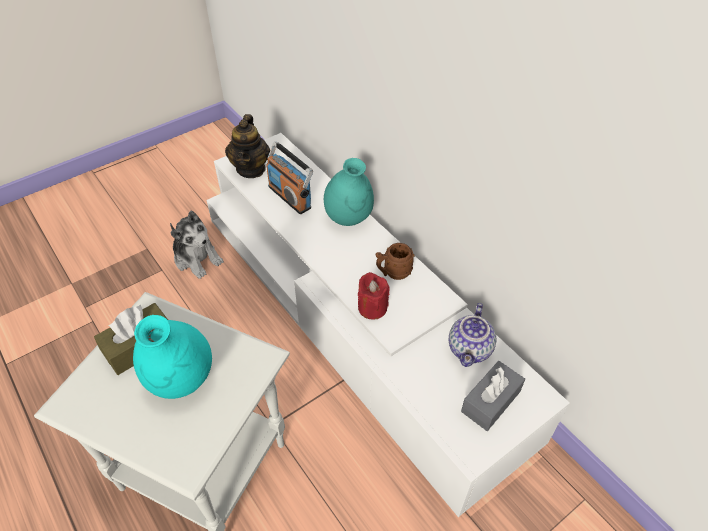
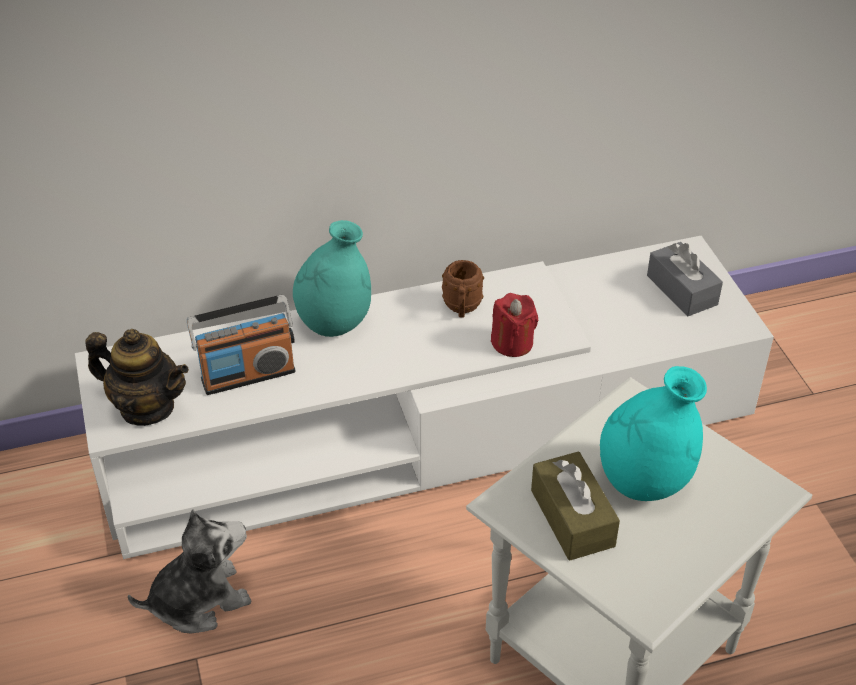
camera: 70 degrees left, 5 degrees down
teapot [449,303,496,367] -> none

